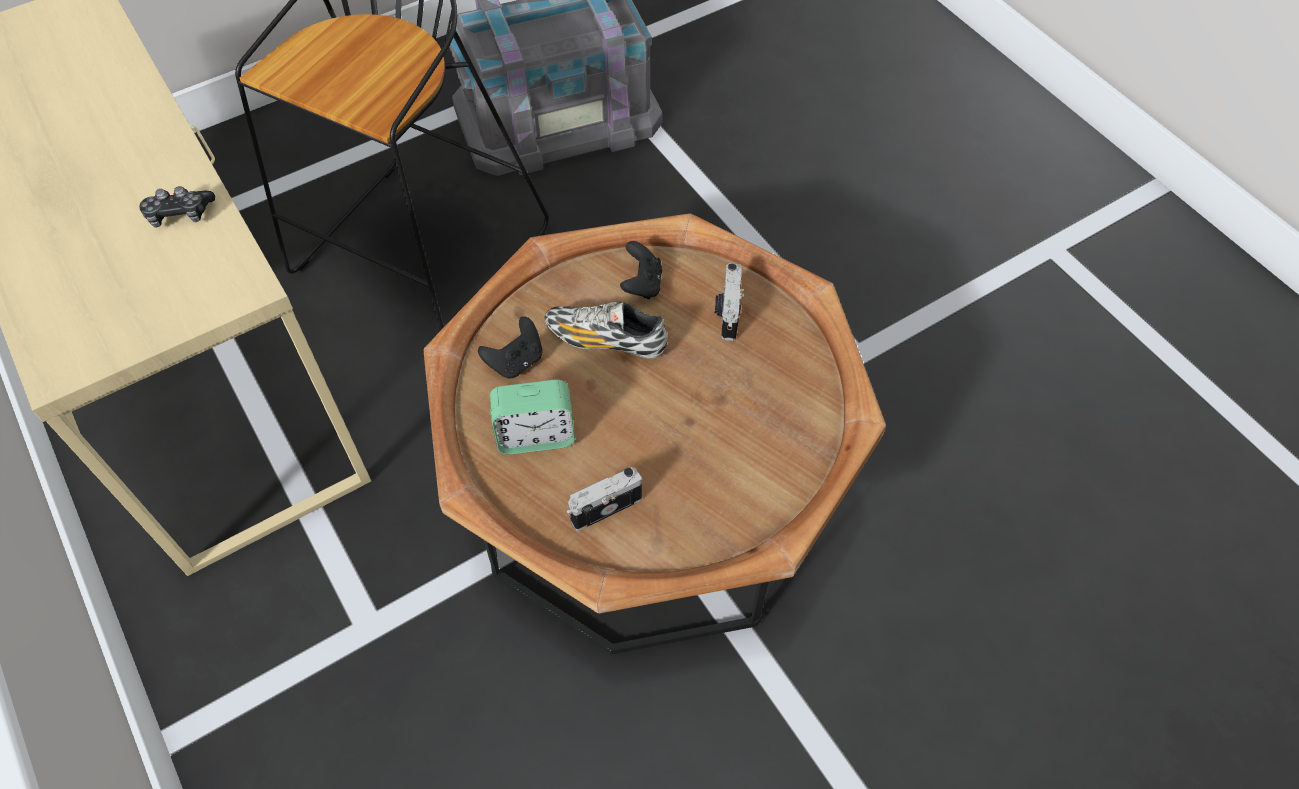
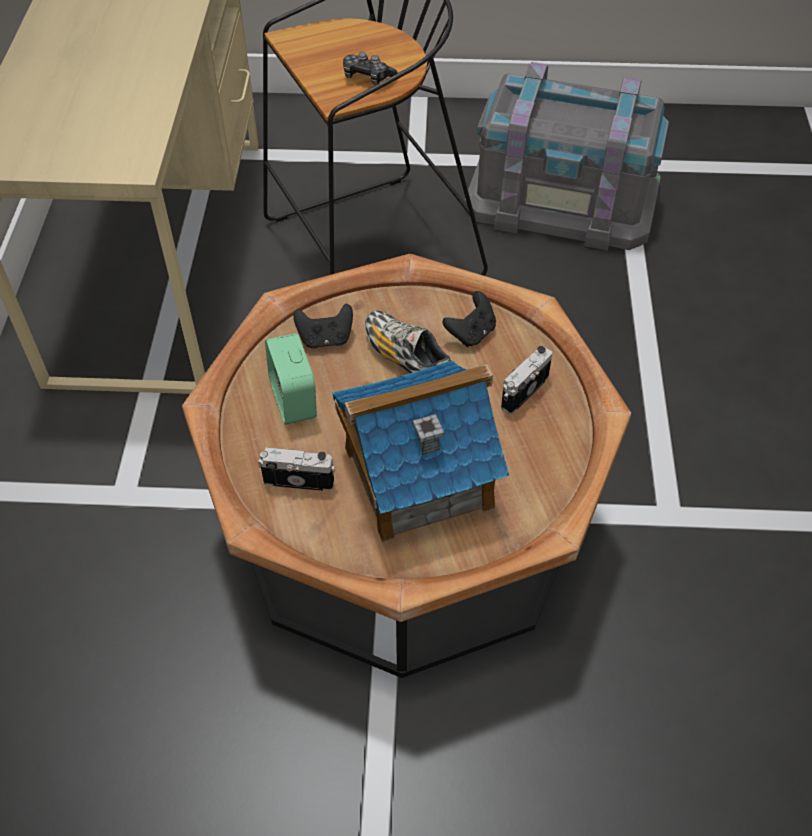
camera: 35 degrees right, 5 degrees down
game controller [139,186,215,228] -> game controller moved to [343,52,398,85]
alarm clock [490,379,575,455] -> alarm clock turned 45 degrees clockwise [265,333,317,425]
none -> toy house [332,360,509,543]

